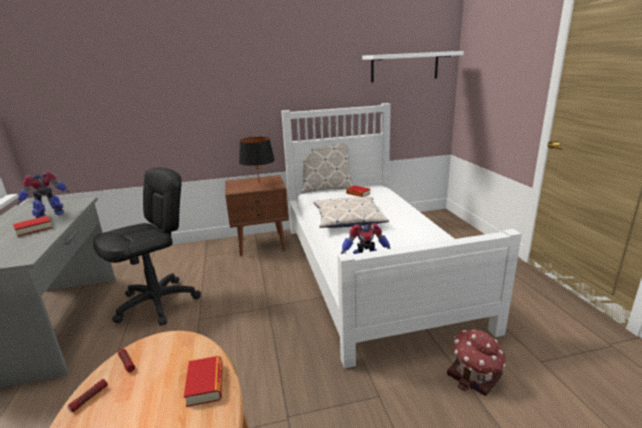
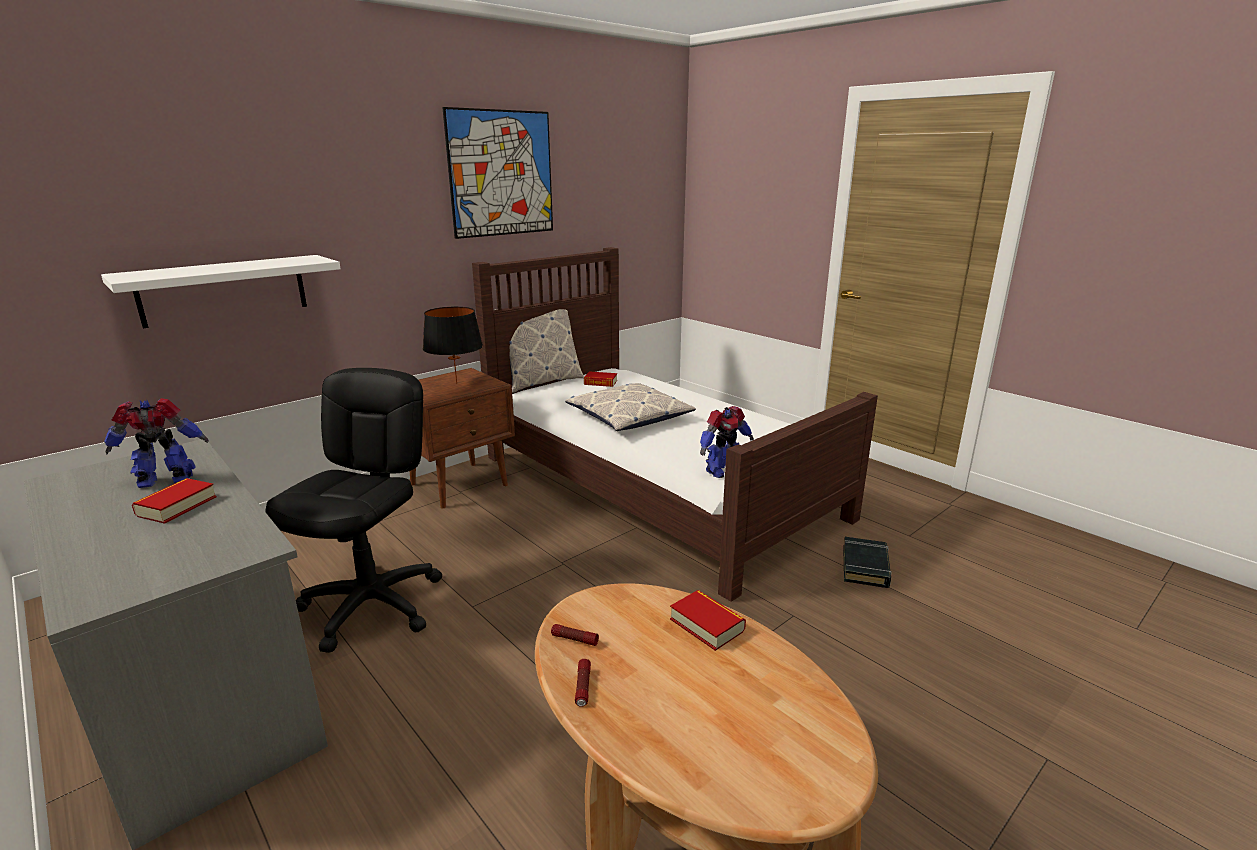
camera: 30 degrees left, 0 degrees up
toy robot [17,172,69,218] -> toy robot turned 60 degrees clockwise [104,398,209,488]
white bed [281,103,522,368] -> brown bed [472,247,878,602]
white shelf [362,51,464,82] -> white shelf moved to [101,255,341,329]
toy house [447,329,506,396] -> black book [843,537,892,588]
none -> picture [442,107,553,239]

